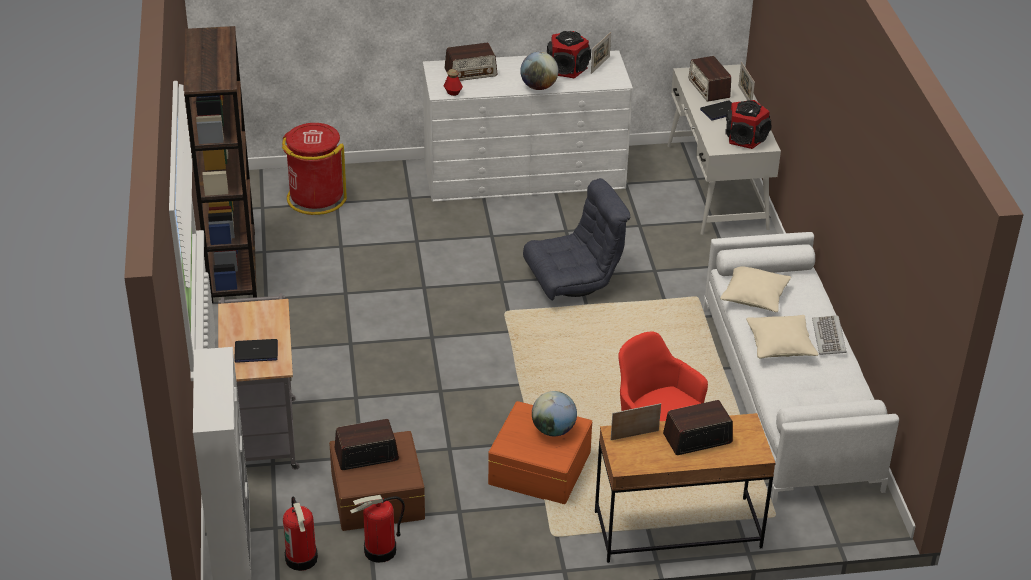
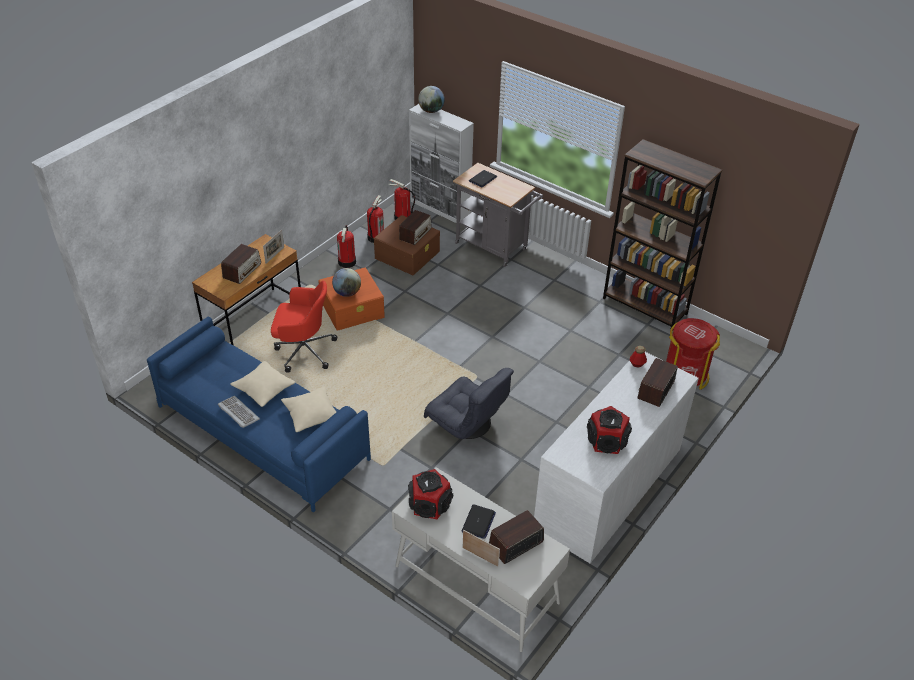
camera: 135 degrees right, 5 degrees up
globe [520,52,559,90] -> globe moved to [418,86,445,113]
grey armchair [523,178,630,300] -> grey armchair turned 75 degrees counterclockwise [424,368,514,439]
picture frame [591,32,611,74] -> none
radio [689,56,731,102] -> radio turned 60 degrees counterclockwise [489,510,544,564]
white sofa [703,232,899,503] -> blue sofa [147,317,371,513]
none -> fire extinguisher [337,225,356,268]

